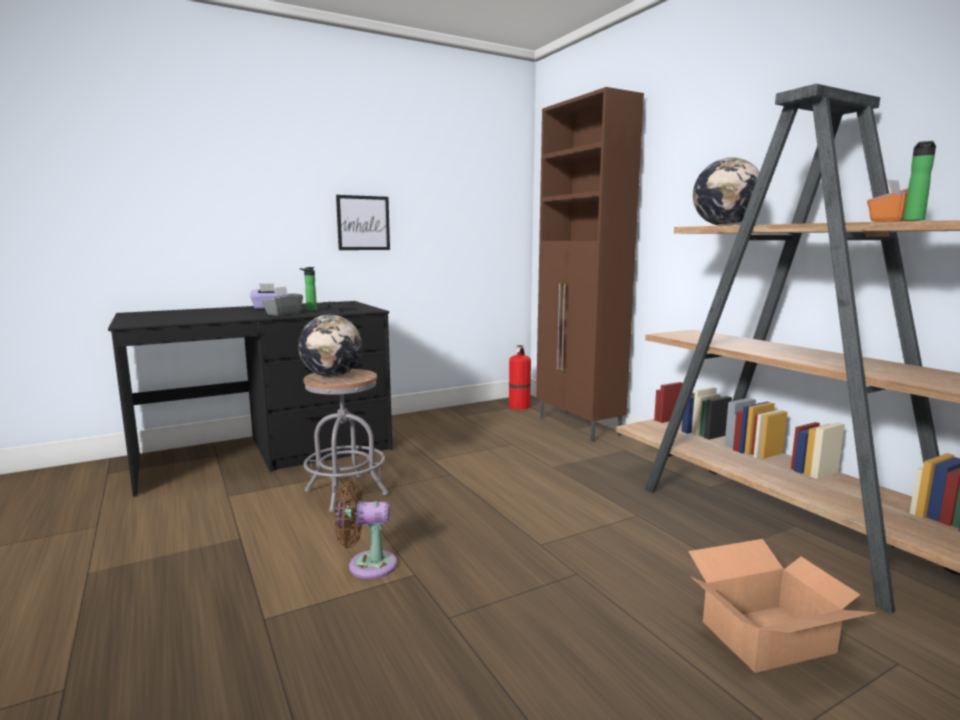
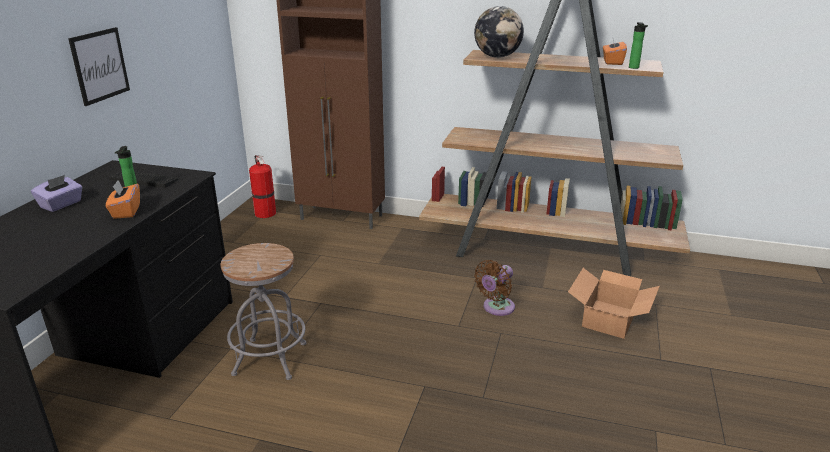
camera: 45 degrees left, 15 degrees up
grey tissue box [262,287,303,316] -> orange tissue box [106,180,140,219]
globe [298,315,362,377] -> none
brown fan [335,480,397,579] -> brown fan moved to [474,260,515,316]

